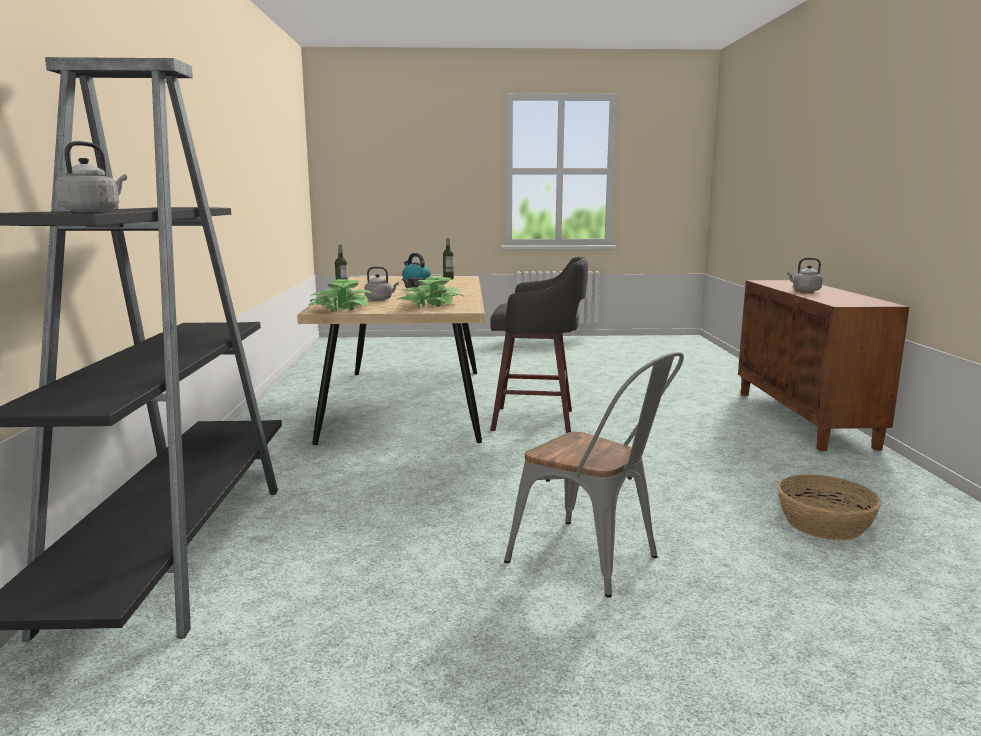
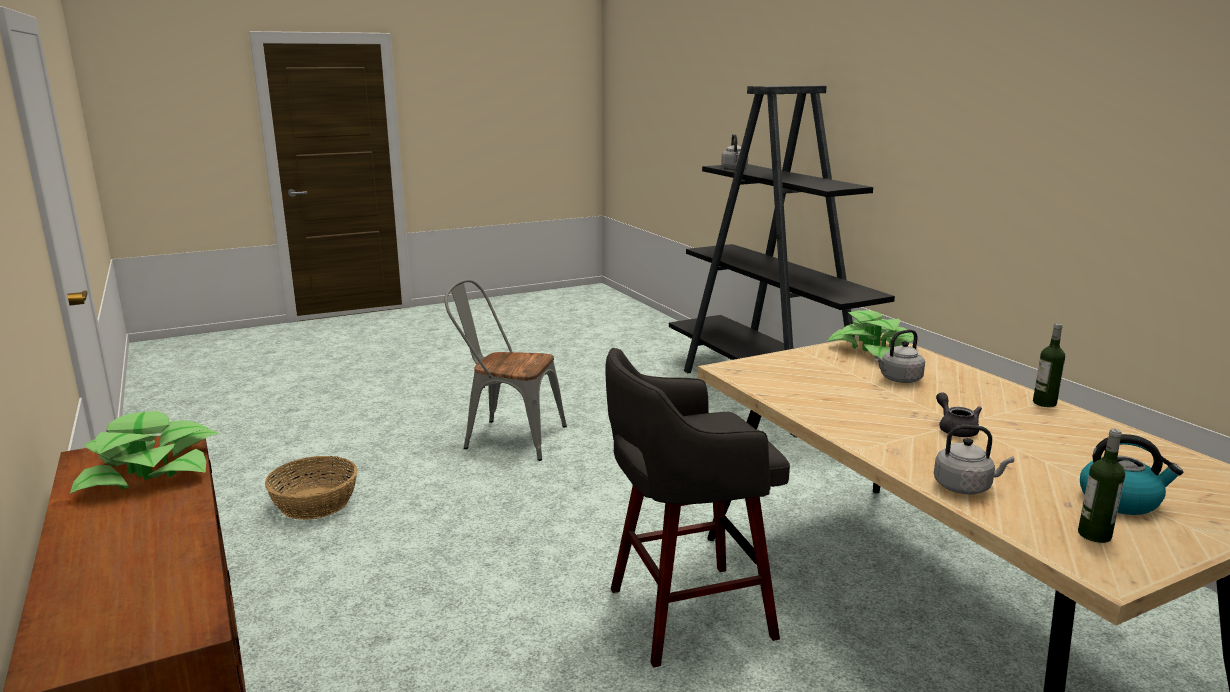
camera: 155 degrees right, 5 degrees up
potted plant [396,276,463,308] -> potted plant moved to [70,411,218,493]
grey kettle [787,258,823,292] -> grey kettle moved to [934,425,1014,495]

